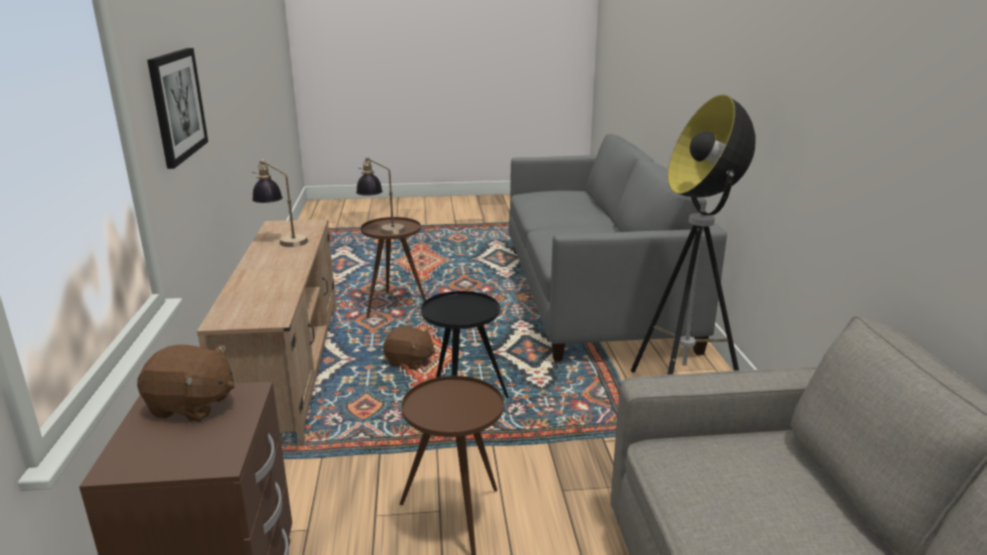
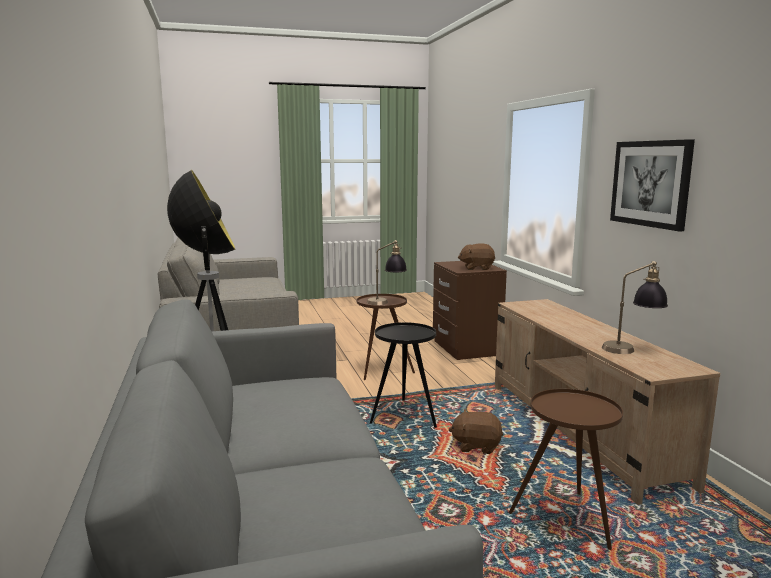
camera: 170 degrees right, 10 degrees down
table lamp [356,156,405,235] -> table lamp moved to [367,240,407,305]

